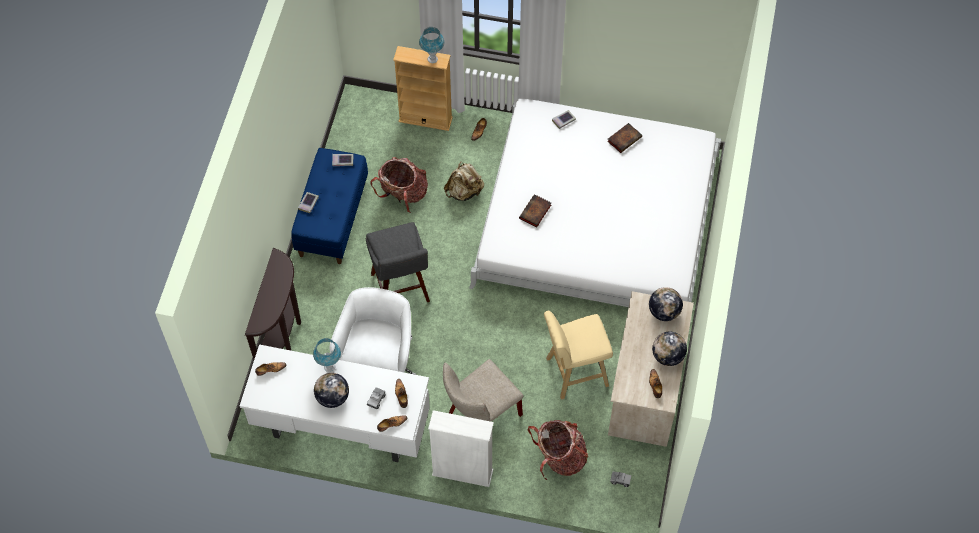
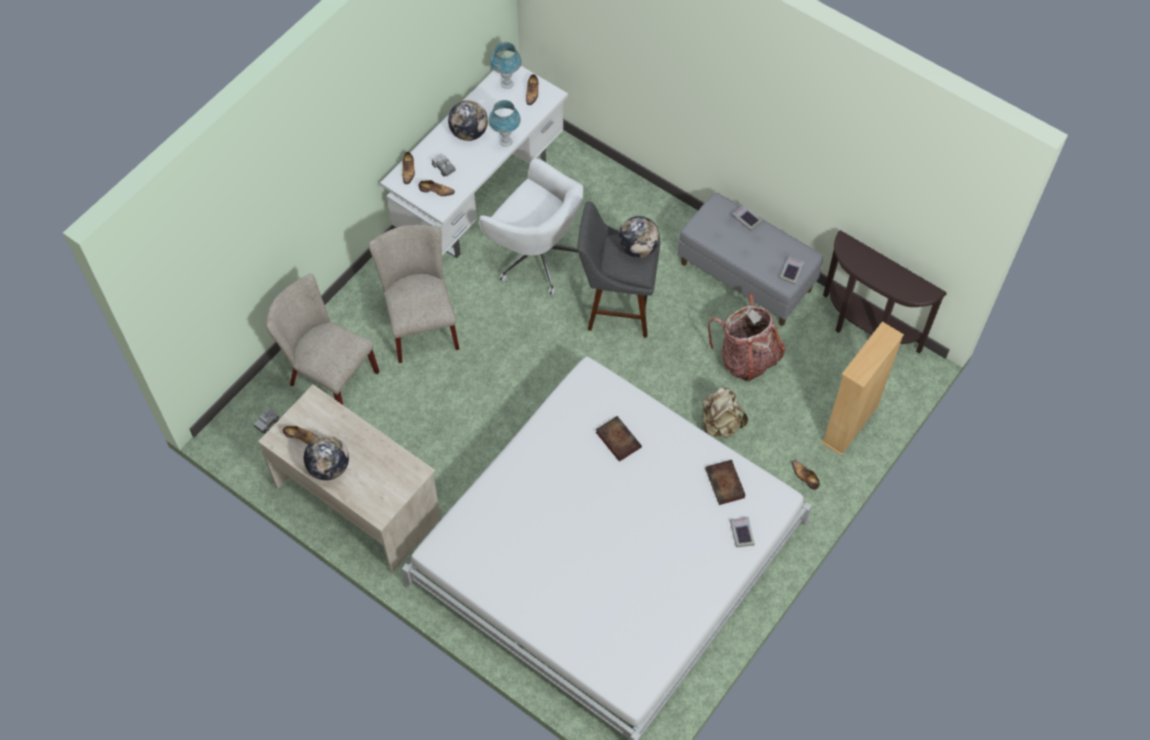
camera: 115 degrees right, 0 degrees up
brown console table [245,248,301,359] -> brown console table moved to [823,230,947,354]
blue bench [291,148,368,264] -> grey bench [678,192,823,326]
blue table lamp [419,27,445,63] -> blue table lamp moved to [490,42,522,89]
white bookcase [428,410,494,487] -> none
backpack [528,420,588,480] -> beige chair [266,274,380,405]
beige stool [544,311,613,400] -> none
book [607,123,642,153] -> book moved to [705,460,746,505]
globe [649,287,683,321] -> globe moved to [618,216,660,258]

